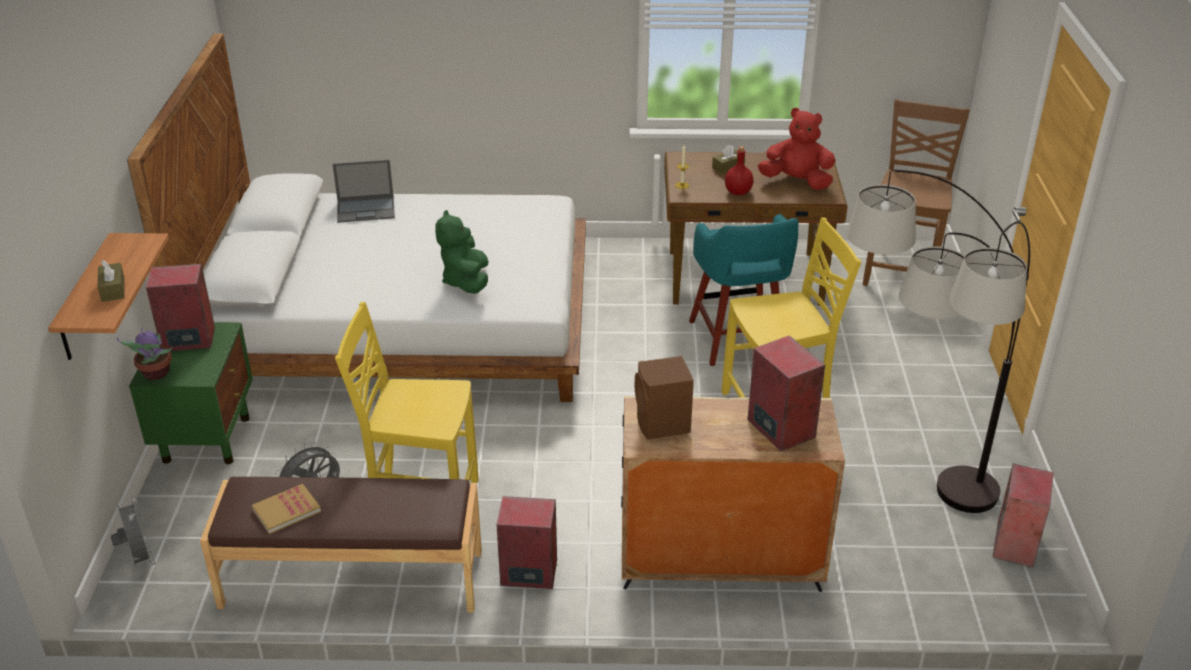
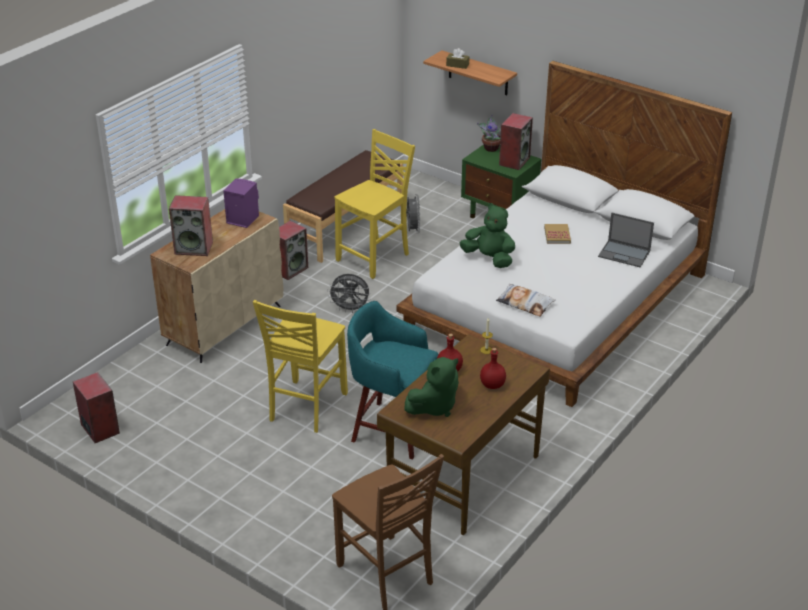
camera: 125 degrees right, 0 degrees up
grey fan [111,496,156,566] -> grey fan moved to [327,274,370,313]
book [251,484,321,534] -> book moved to [544,224,571,244]
laptop [333,160,395,223] -> laptop turned 90 degrees counterclockwise [598,213,654,267]
brown speaker [635,356,694,440] -> purple speaker [223,178,259,228]
brown tissue box [712,144,745,174] -> red bottle [480,348,506,389]
red plush toy [758,108,836,190] -> green plush toy [404,357,459,417]
floor lamp [847,170,1030,513] -> none
none -> pillow [496,284,555,317]

